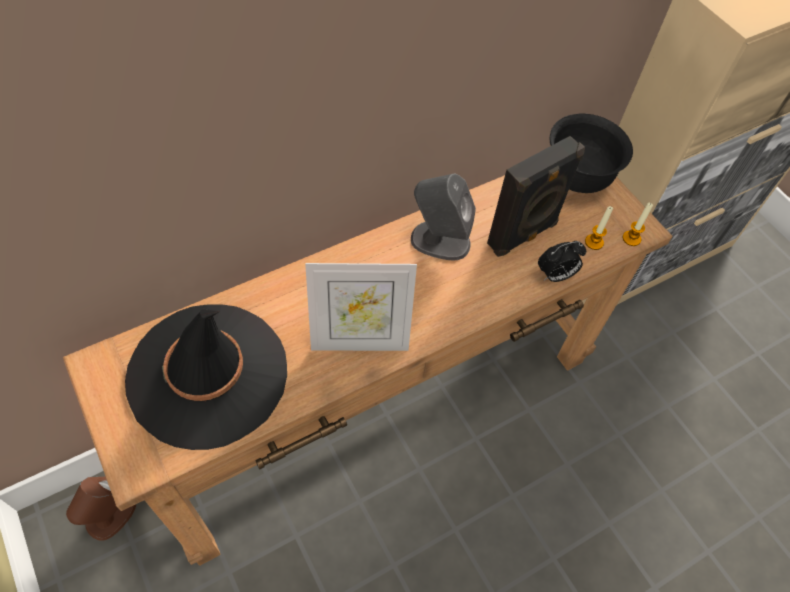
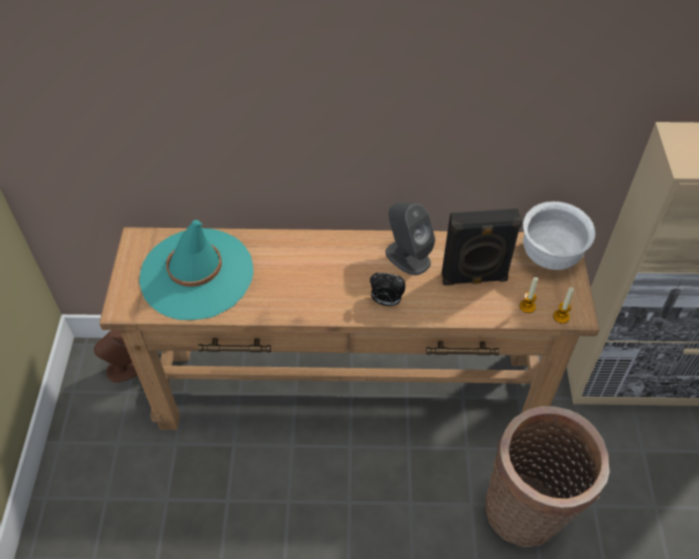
camera: 35 degrees right, 5 degrees down
black hat [125,304,287,450] -> turquoise hat [139,220,254,320]
picture frame [305,263,417,351] -> none
alarm clock [538,241,586,282] -> alarm clock moved to [370,273,405,306]
black bowl [549,113,633,193] -> white bowl [523,201,595,270]
none -> basket [486,406,610,547]

